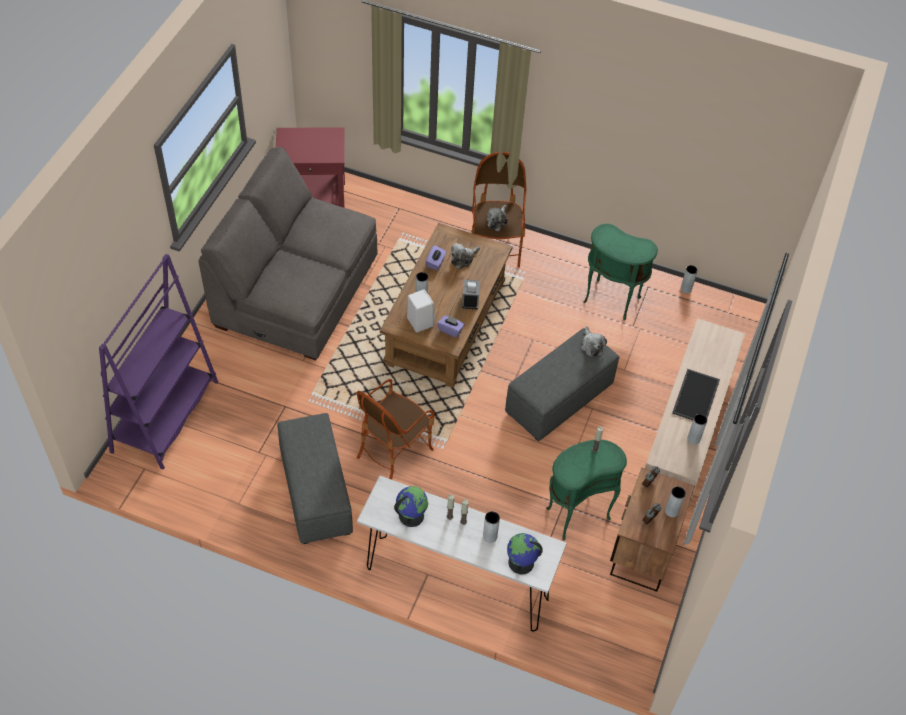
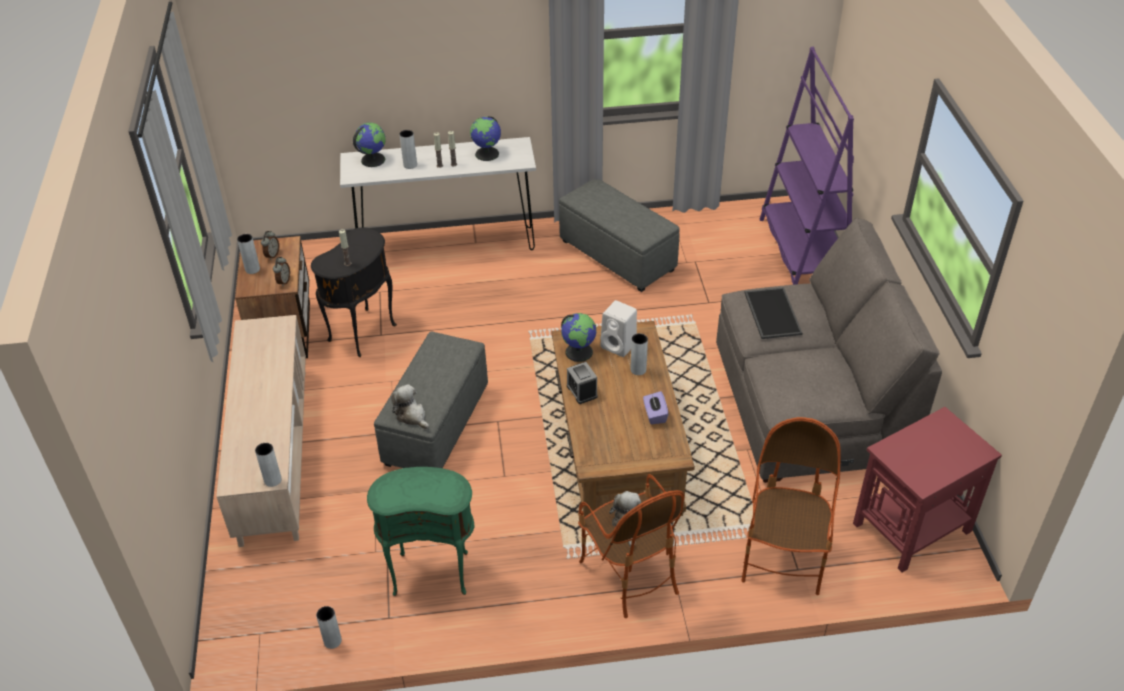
camera: 155 degrees right, 10 degrees down
armchair [357,379,435,480] -> armchair moved to [741,417,841,595]
purple tissue box [438,315,465,338] -> globe [561,313,597,362]
plush toy [451,243,480,269] -> none
green side table [546,440,627,540] -> black side table [311,228,397,357]
tray [672,369,720,420] -> tray moved to [745,287,802,339]
grey vase [687,414,707,444] -> grey vase moved to [255,443,282,487]

